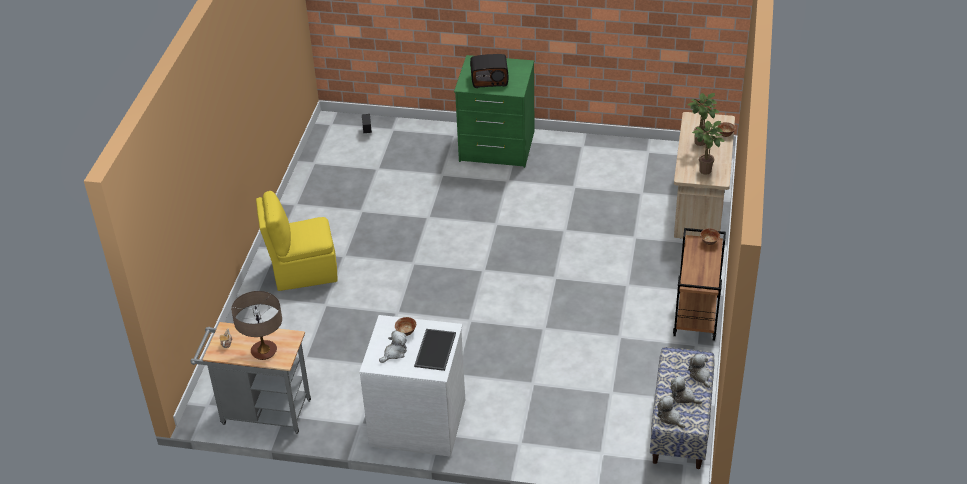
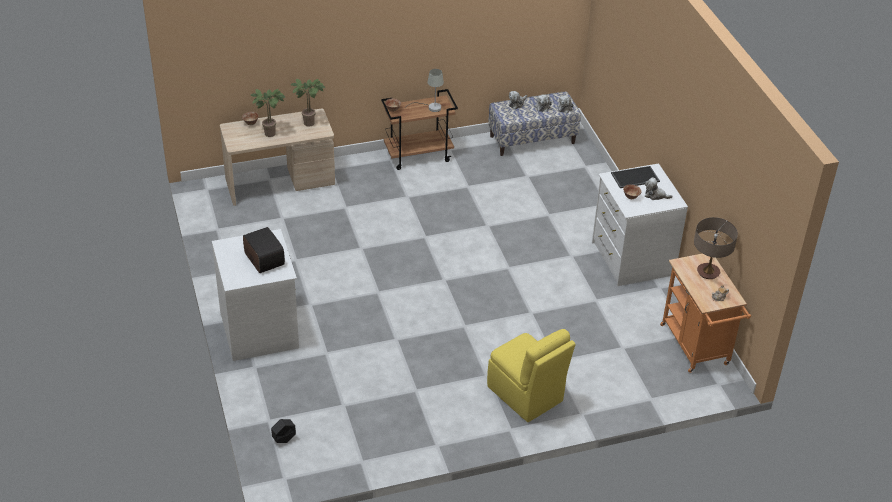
camera: 120 degrees left, 0 degrees up
grey cart [190,322,311,434] -> orange cart [660,254,751,373]
green dresser [454,55,535,168] -> white dresser [212,229,299,361]
none -> grey table lamp [405,69,444,112]

